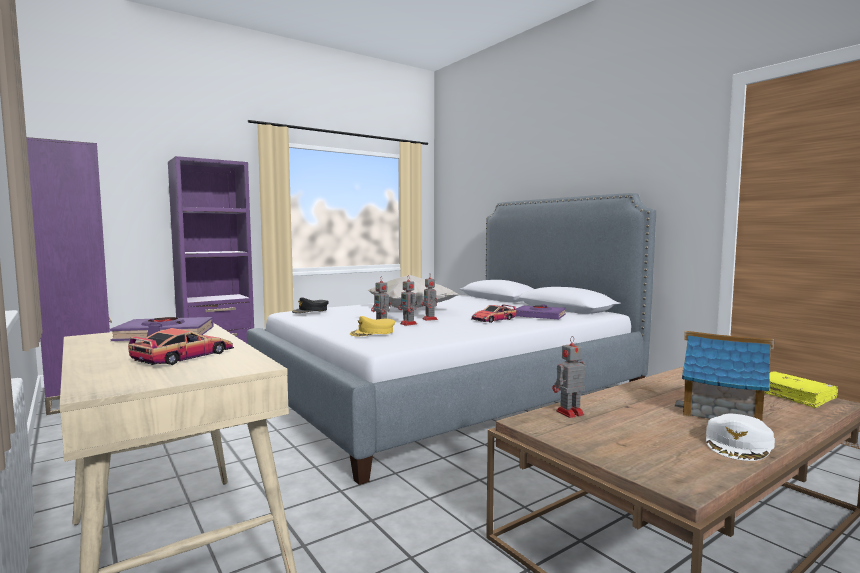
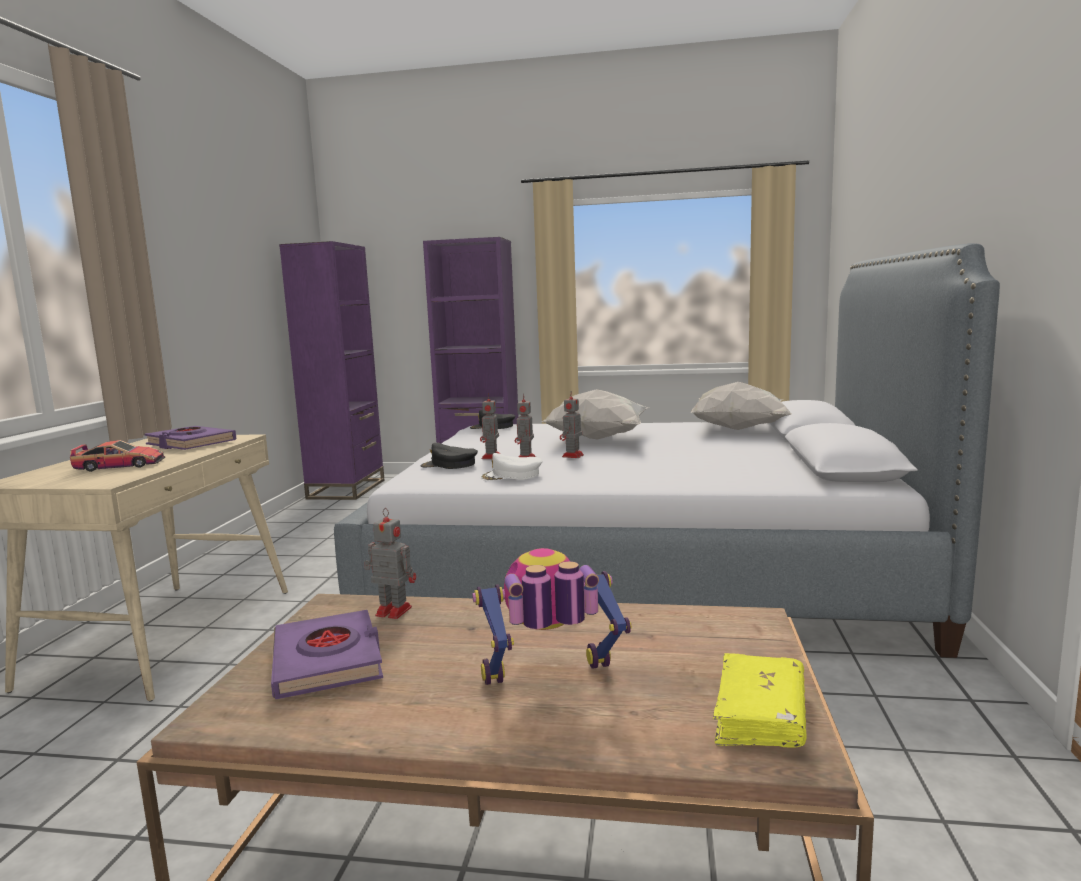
camera: 45 degrees right, 5 degrees up
yellow cap [350,316,395,336] -> black cap [421,443,478,469]
toy car [472,304,516,323] -> none
purple book [516,304,566,319] -> purple book moved to [271,610,383,699]
toy house [675,331,774,421] -> toy robot [472,548,632,685]
white cap [706,414,775,461] -> white cap moved to [480,453,542,481]
none -> white pillow [690,382,792,430]

